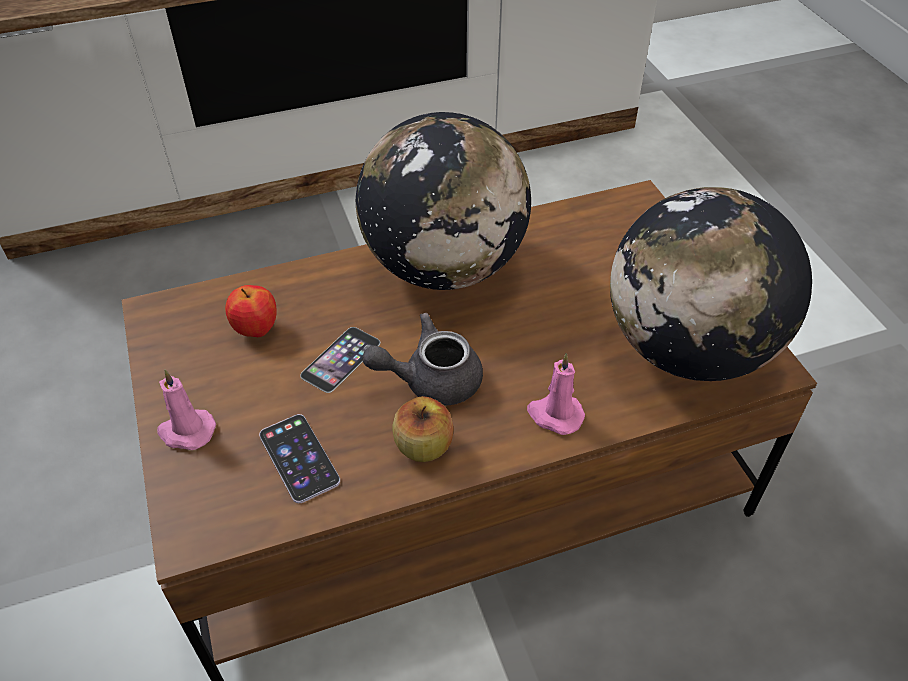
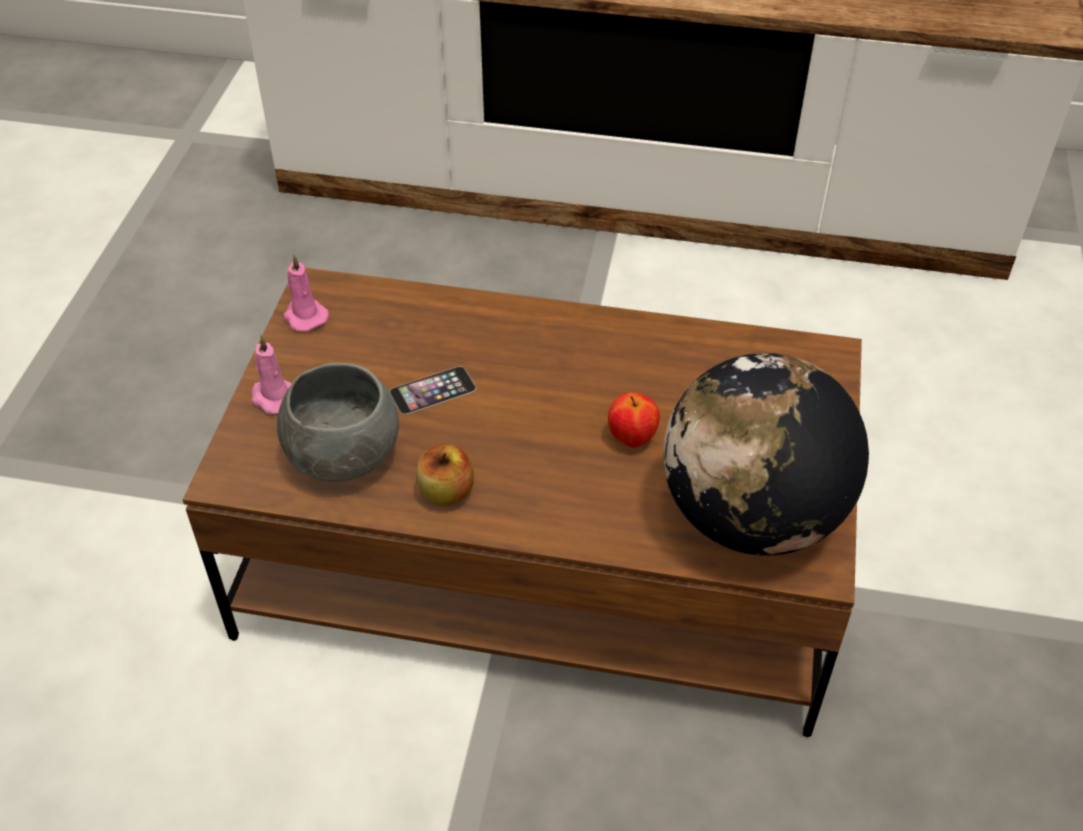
camera: 30 degrees right, 0 degrees up
apple [225,285,277,337] -> apple moved to [608,392,660,448]
phone [259,414,340,503] -> grey bowl [277,363,399,482]
globe [356,112,531,290] -> none
grey teapot [362,313,483,406] -> none
pink candle [527,353,585,435] -> pink candle moved to [283,255,328,332]

